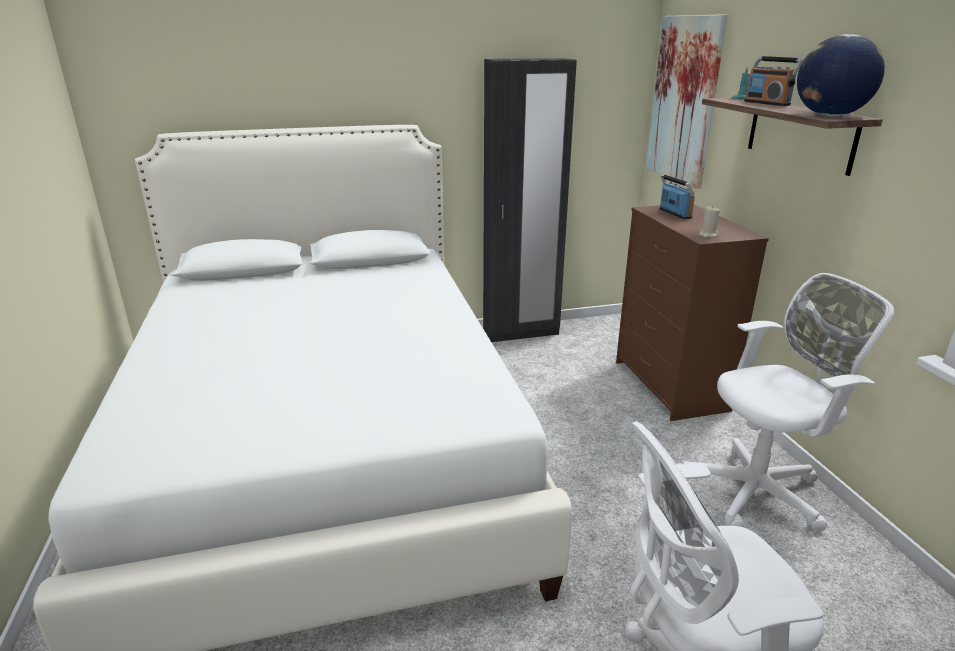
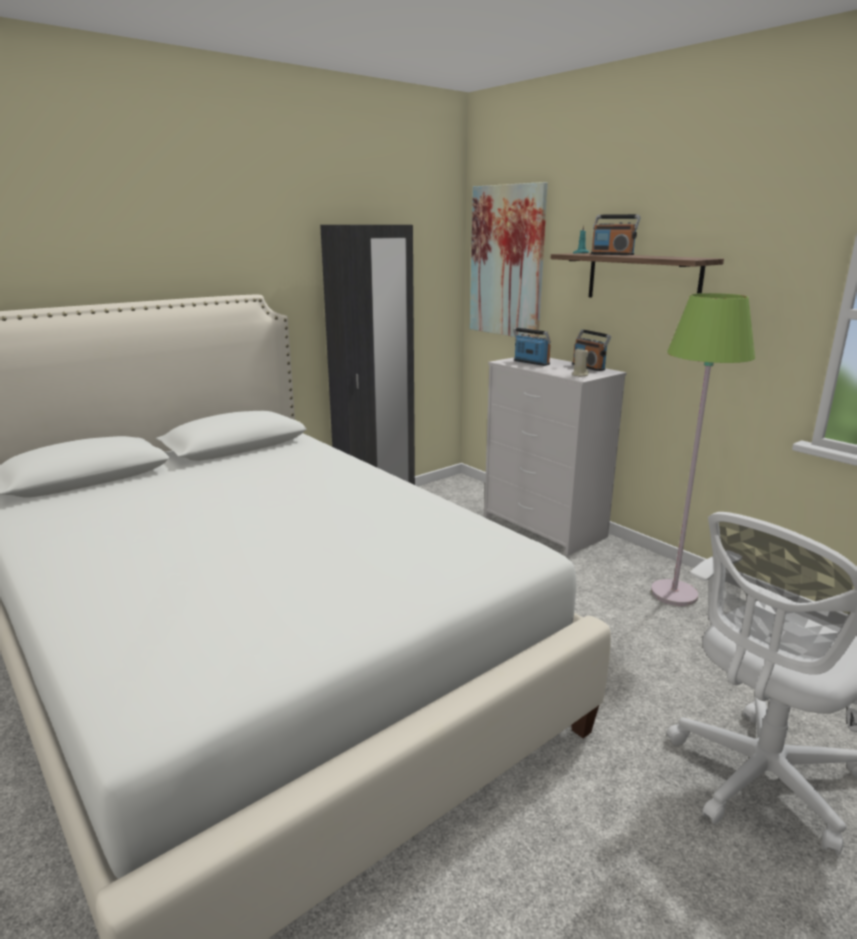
camera: 25 degrees left, 5 degrees down
brown dresser [616,205,769,421] -> white dresser [484,357,627,556]
white office chair [677,273,894,532] -> green floor lamp [651,293,755,606]
globe [797,34,885,116] -> none
none -> radio [572,329,611,371]

